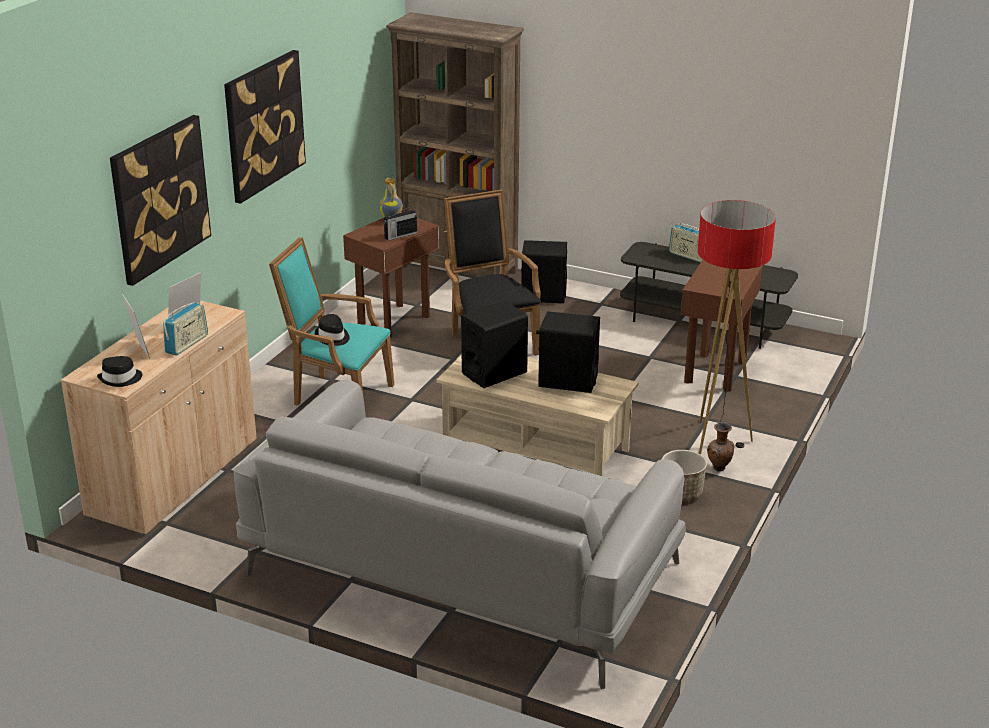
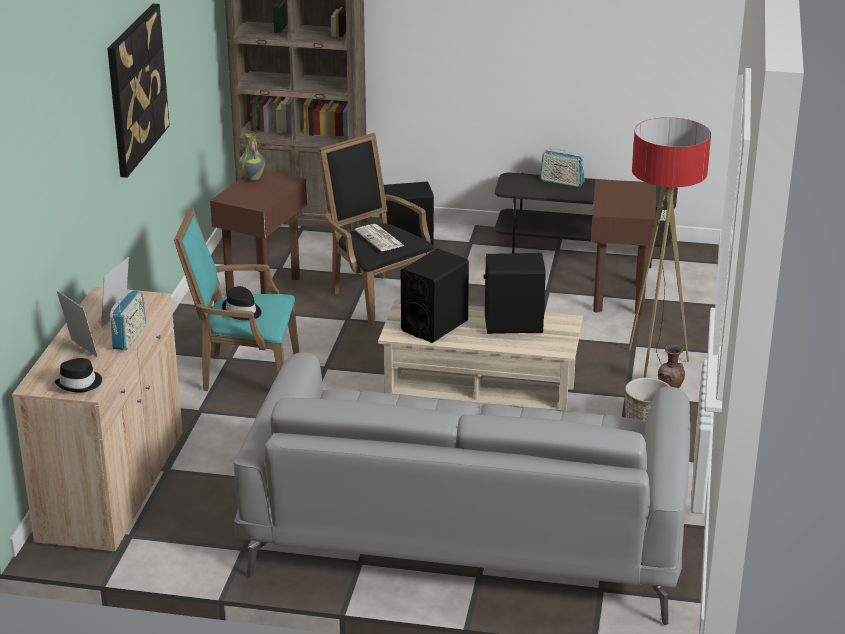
camera: 15 degrees left, 0 degrees up
picture [110,115,211,286] -> none
radio [383,206,417,241] -> none
none -> newspaper [355,224,405,251]

